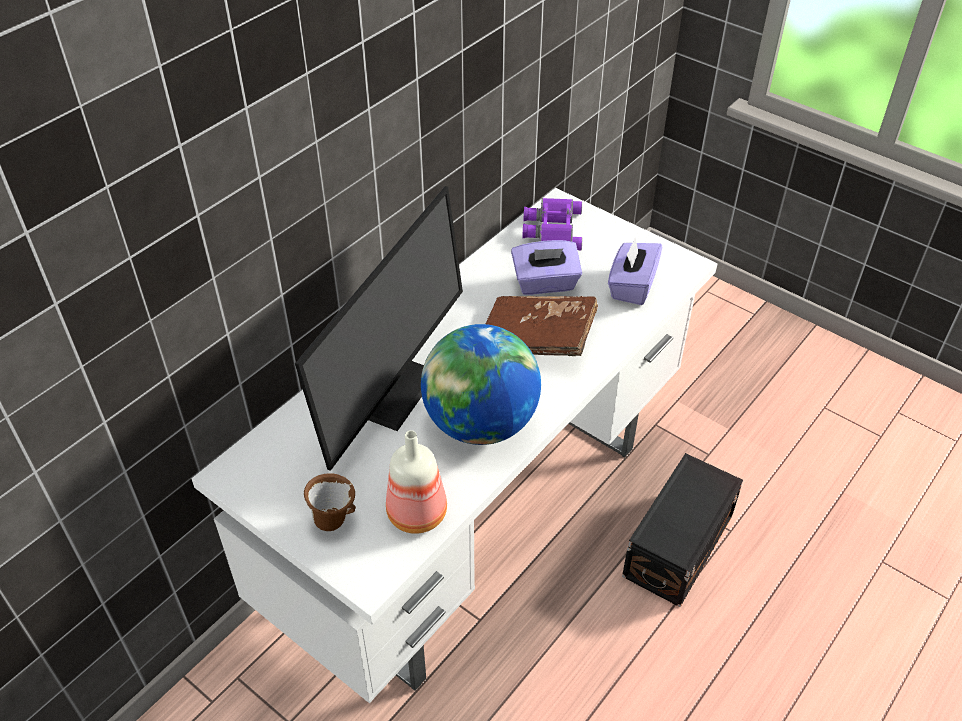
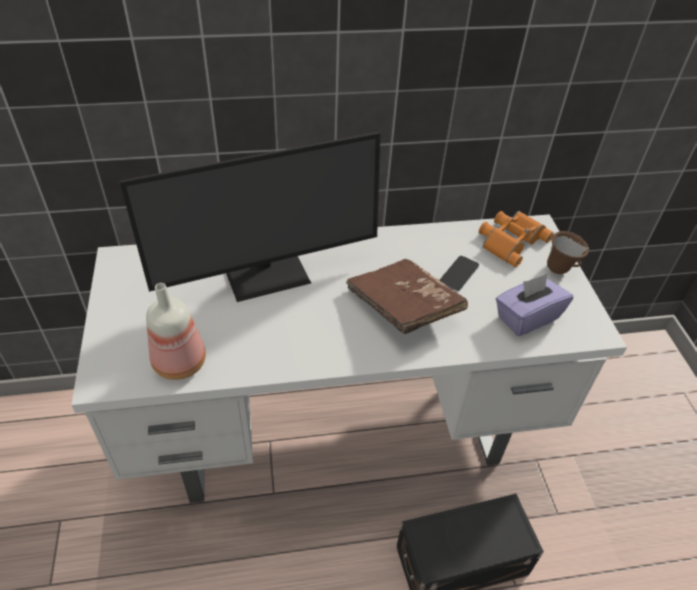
camera: 40 degrees right, 0 degrees up
brown mug [304,473,356,531] -> brown mug moved to [547,231,589,274]
globe [421,324,541,445] -> none
purple tissue box [511,240,582,295] -> phone [439,256,479,291]
purple binoculars [522,198,582,250] -> orange binoculars [479,211,554,267]

